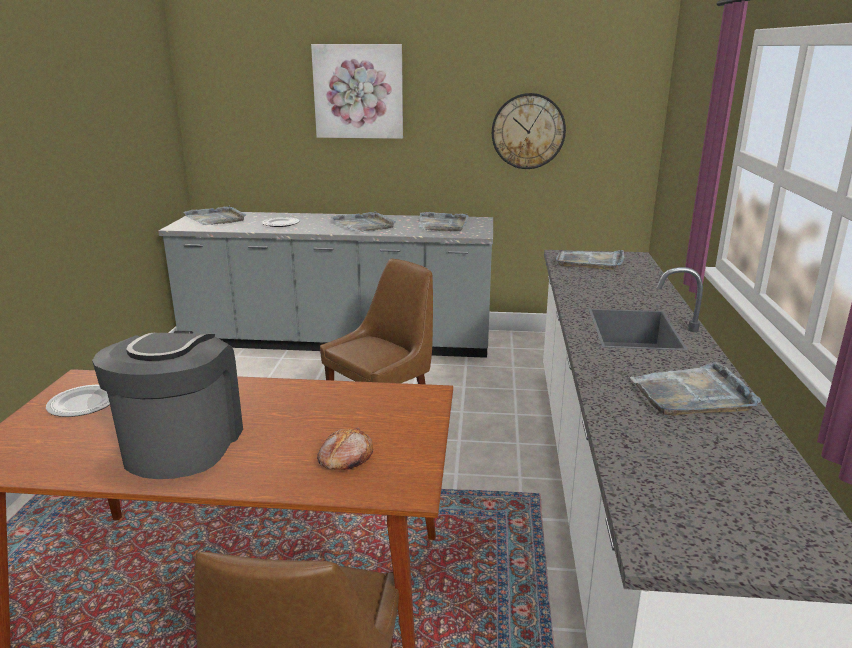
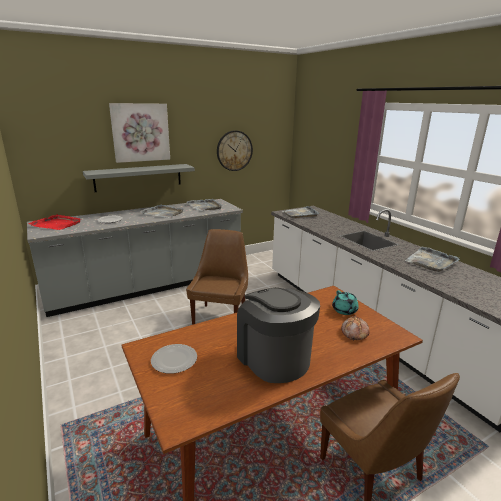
camera: 35 degrees left, 0 degrees up
grey tray [183,206,246,225] -> red tray [29,214,81,230]
none -> grey shelf [83,164,195,192]
none -> turquoise teapot [332,290,359,315]

